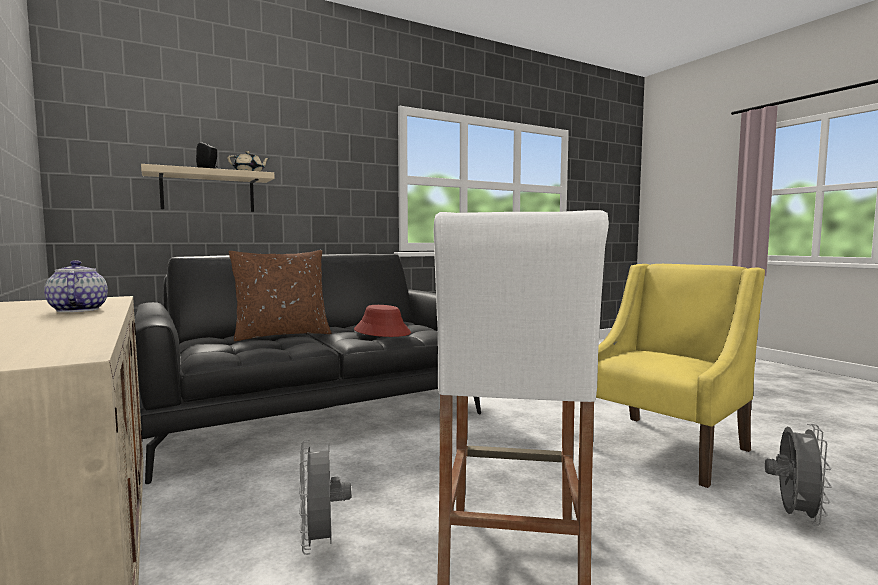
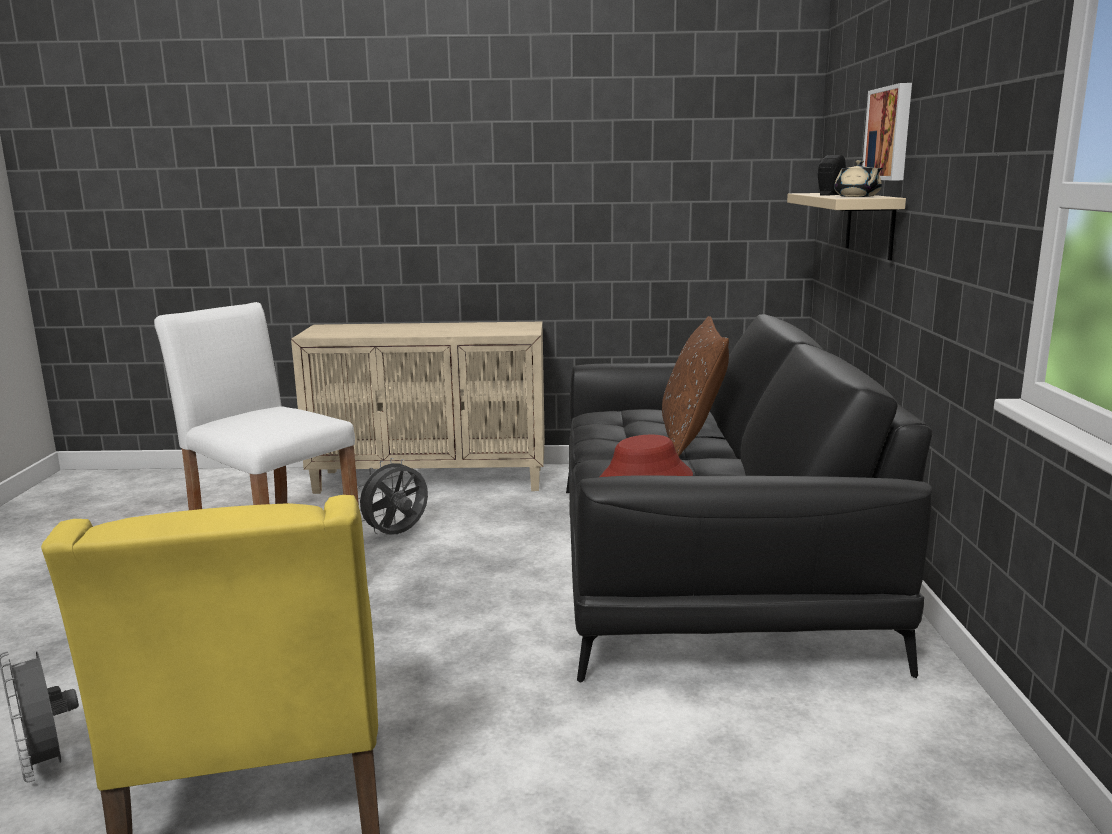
camera: 120 degrees right, 10 degrees up
teapot [44,260,108,312] -> none
grey fan [299,440,351,555] -> grey fan turned 60 degrees counterclockwise [357,458,428,535]
none -> picture [862,83,912,180]

